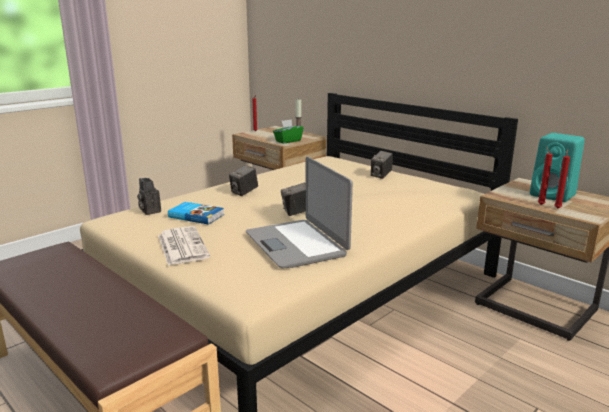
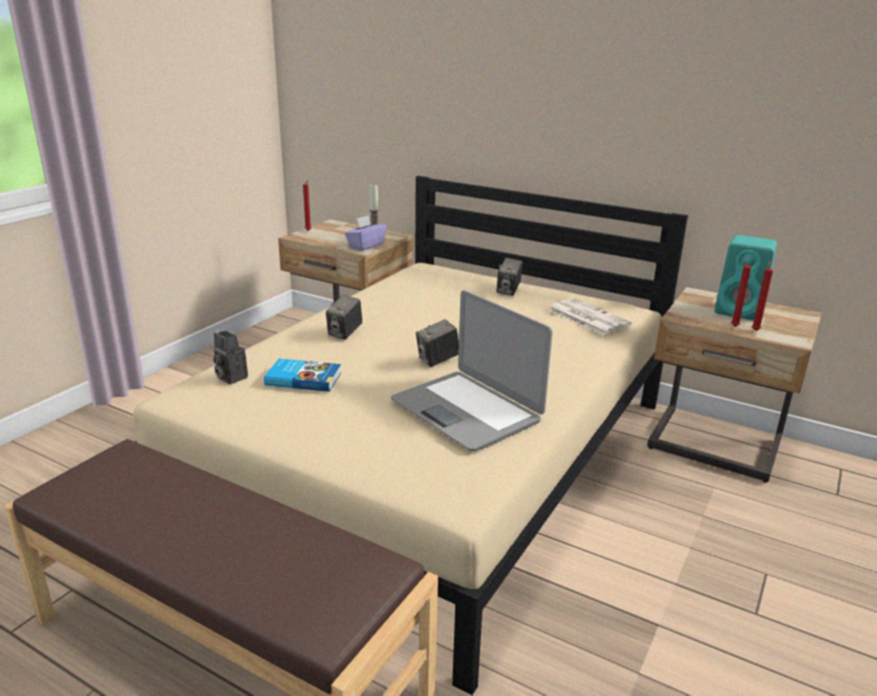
camera: 15 degrees left, 5 degrees up
newspaper [158,226,210,265] -> newspaper moved to [548,298,632,335]
green tissue box [273,119,303,143] -> purple tissue box [345,215,387,251]

